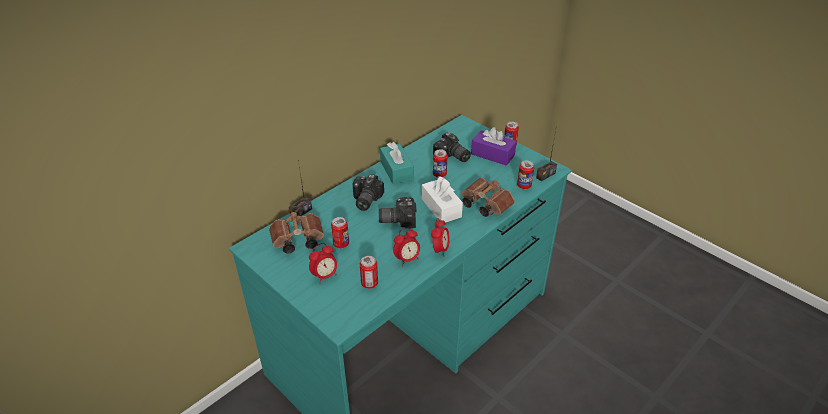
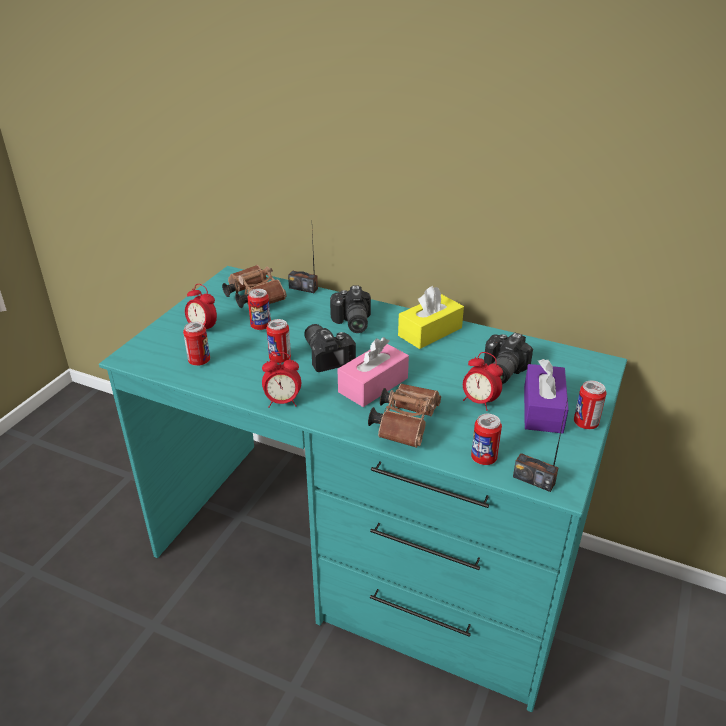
camera: 70 degrees right, 5 degrees down
camera [353,174,384,211] -> camera turned 90 degrees counterclockwise [330,285,371,333]
turquoise tissue box [380,142,414,185] -> yellow tissue box [398,286,464,349]
alarm clock [393,227,420,266] -> alarm clock moved to [463,352,503,411]
white tissue box [422,176,463,223] -> pink tissue box [338,337,409,407]
can [433,149,448,177] -> can moved to [266,319,291,363]

